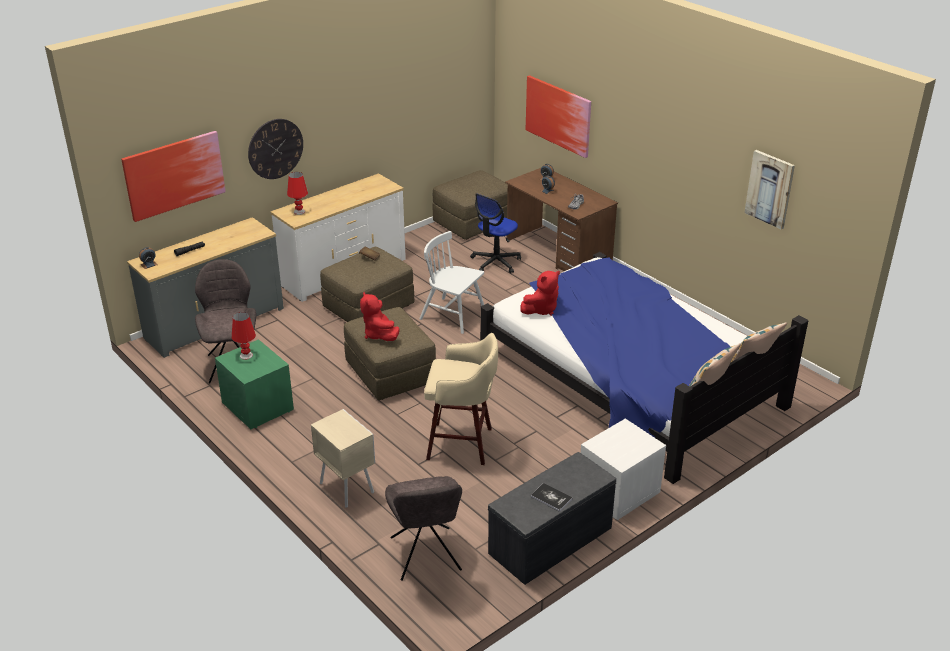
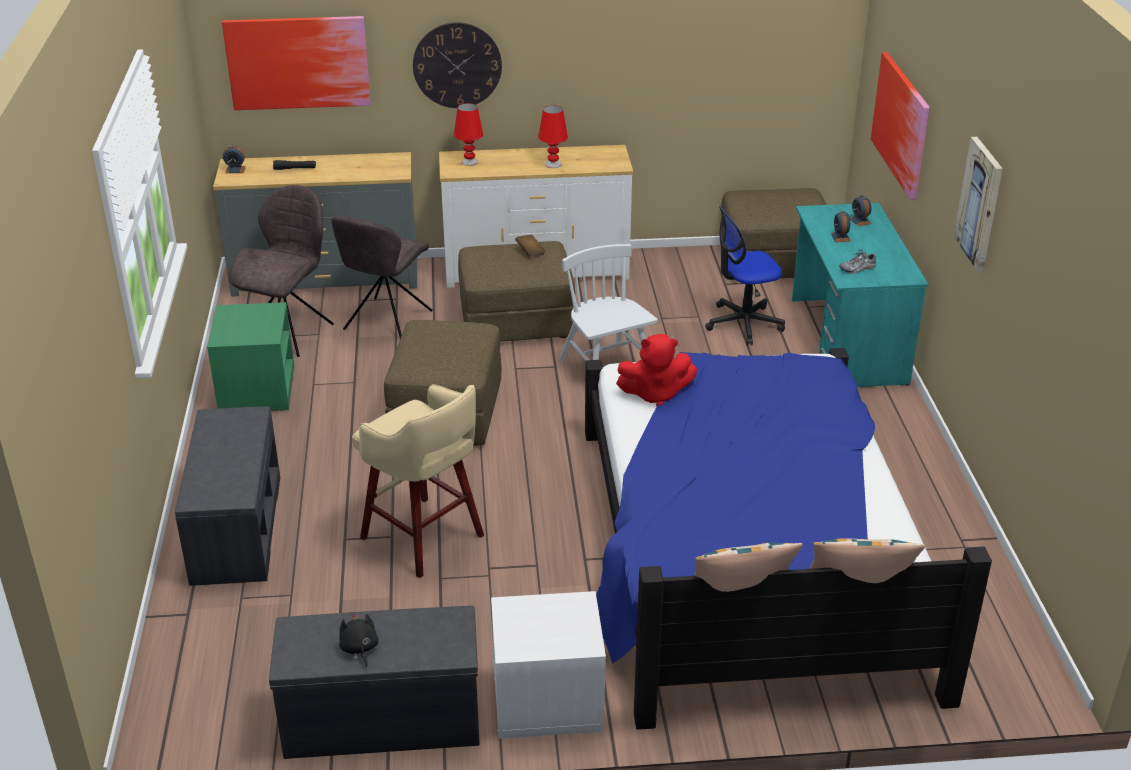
camera: 35 degrees right, 0 degrees up
red table lamp [232,312,256,360] -> red table lamp moved to [538,105,568,168]
beige nightstand [311,409,375,508] -> grey bench [175,406,280,586]
red plush toy [360,292,400,341] -> none
grey chair [385,476,462,581] -> grey chair moved to [332,215,433,338]
brown desk [505,168,618,271] -> turquoise desk [792,203,929,387]
book [531,483,572,512] -> black plush toy [339,613,379,668]
picture [744,150,795,229] -> picture moved to [954,137,1003,271]

